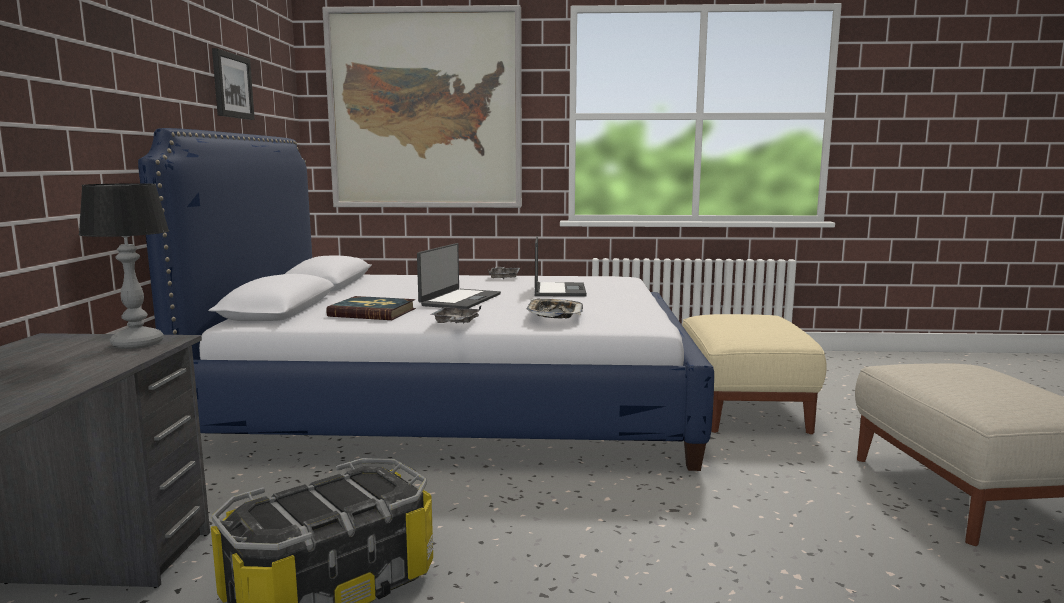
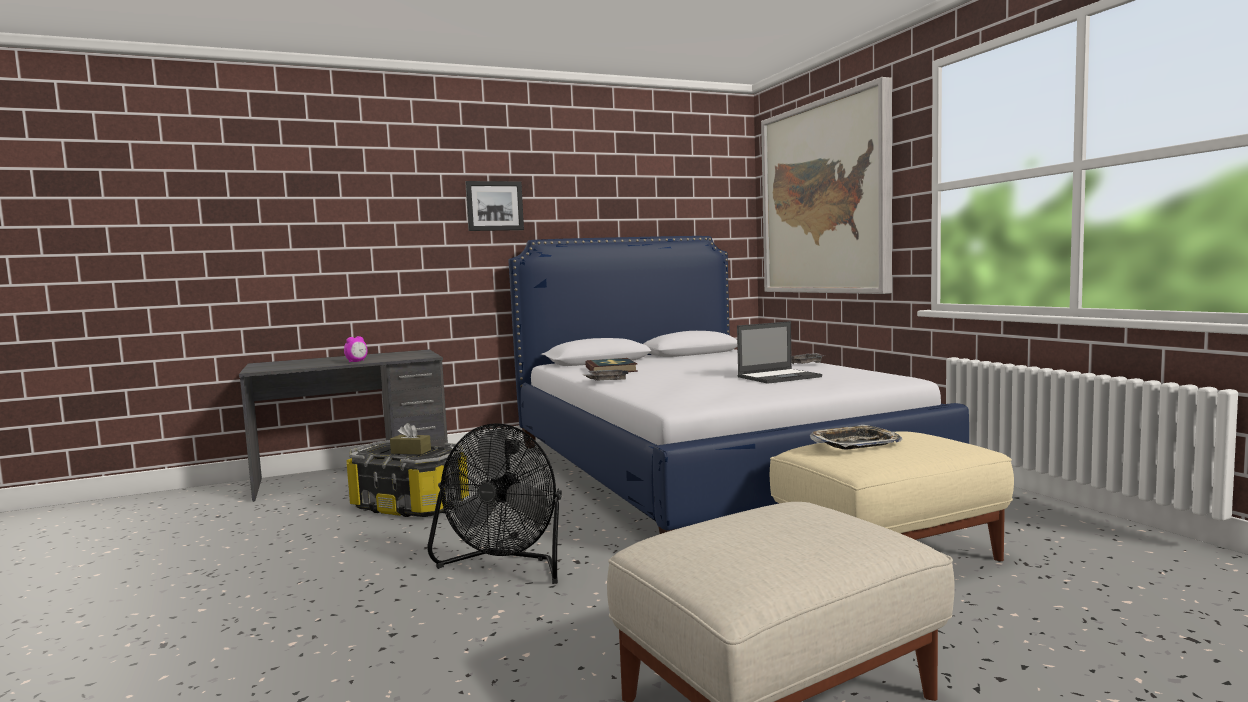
camera: 65 degrees right, 5 degrees down
table lamp [78,183,169,349] -> none
picture [212,48,255,120] -> picture moved to [465,181,524,231]
laptop [417,243,501,309] -> none
tray [527,299,583,318] -> tray moved to [810,425,902,449]
none -> alarm clock [344,336,368,362]
none -> brown tissue box [390,423,431,455]
none -> black fan [427,423,562,584]

